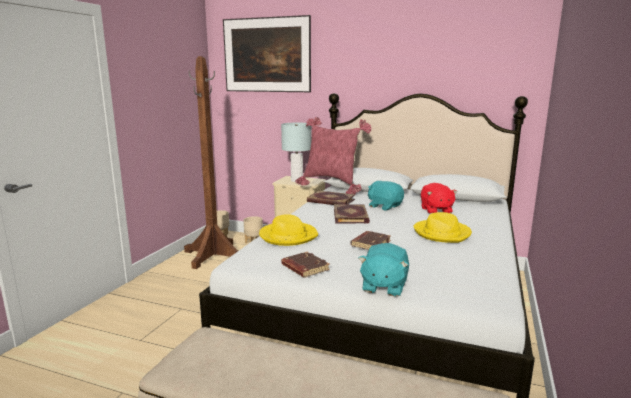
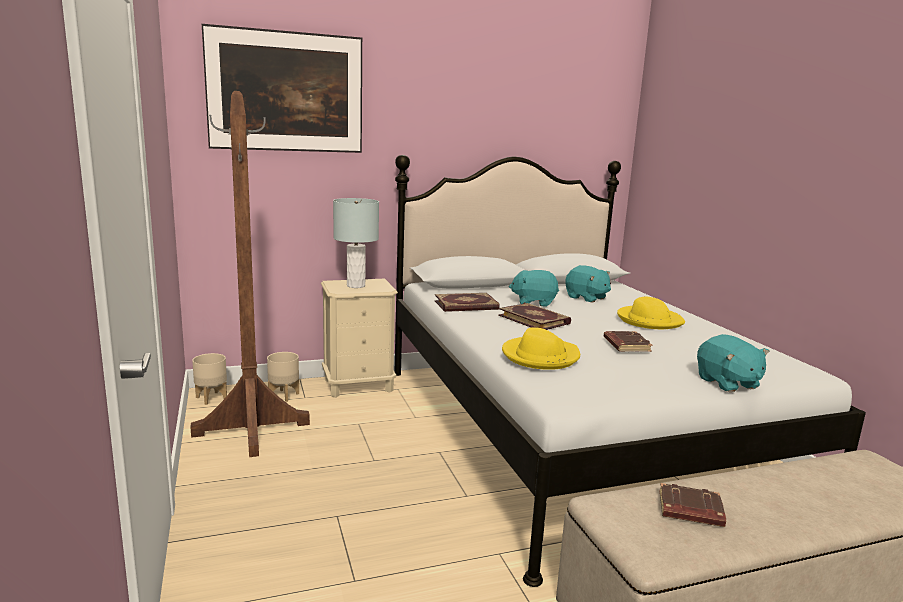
camera: 40 degrees left, 0 degrees up
brown book [281,252,330,278] -> brown book moved to [659,483,726,527]
red pillow [295,117,372,194] -> none
red plush toy [421,183,457,214] -> turquoise plush toy [565,265,611,303]

